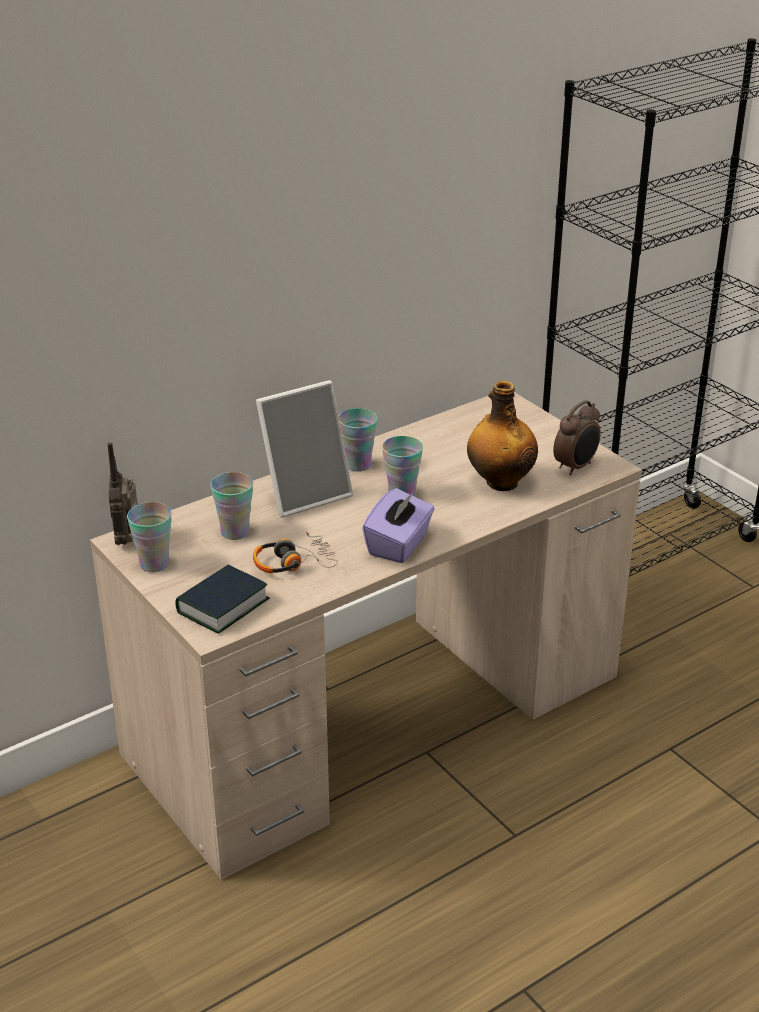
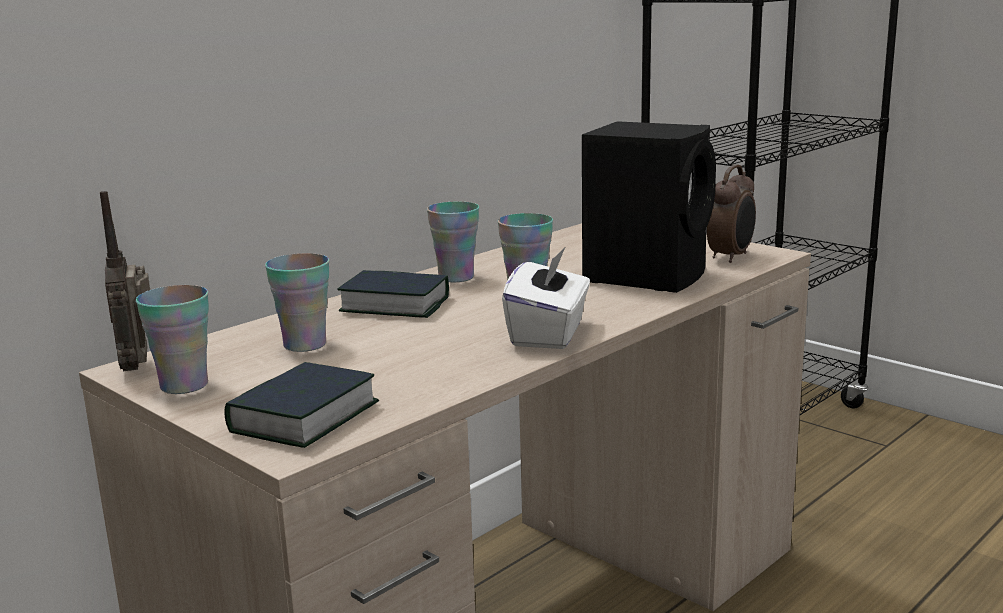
camera: 10 degrees left, 15 degrees down
headphones [253,531,338,573] -> none
picture frame [256,380,353,518] -> book [338,270,449,318]
purple tissue box [362,488,435,563] -> white tissue box [502,246,590,349]
bottle [467,381,538,491] -> black speaker [582,121,716,293]

